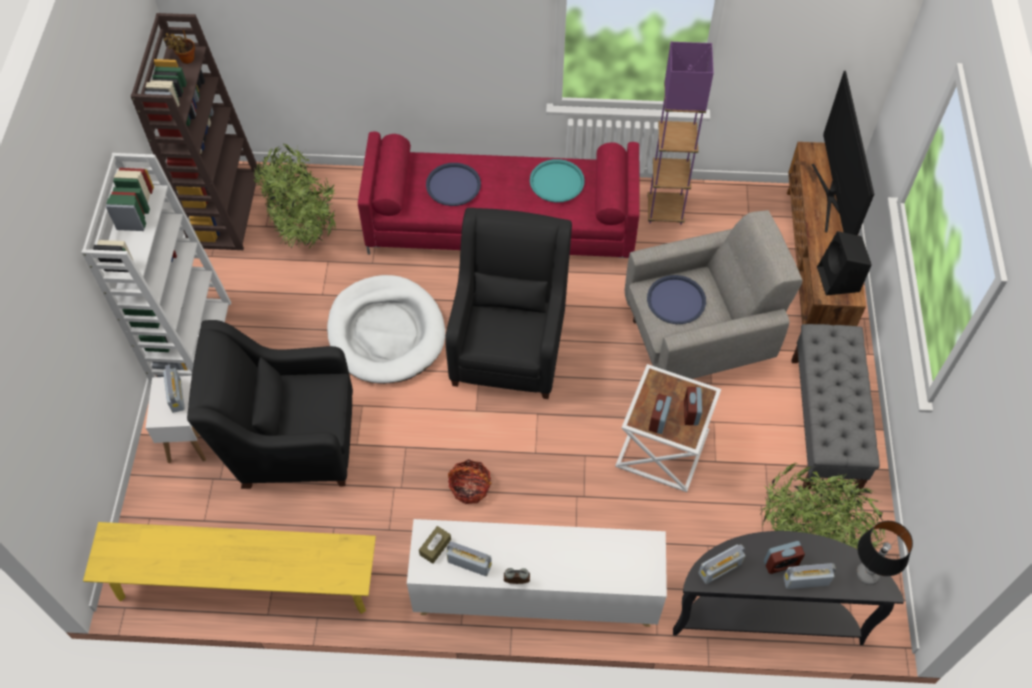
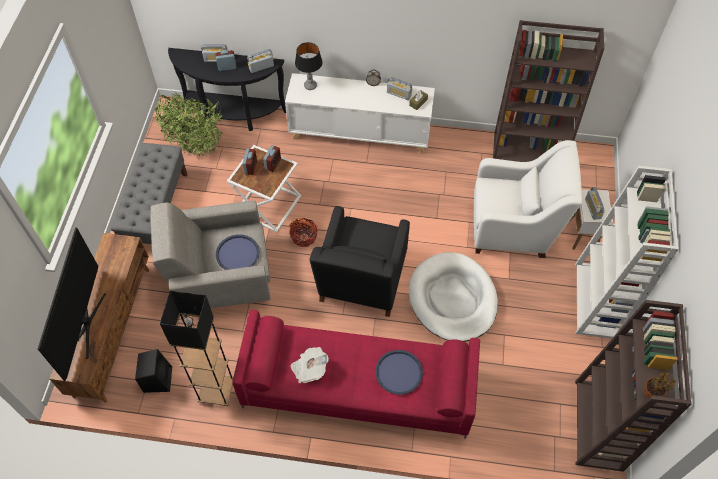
camera: 175 degrees left, 0 degrees up
yellow bench [83,522,376,614] -> brown bookcase [493,20,604,162]
black armchair [187,320,353,489] -> white armchair [474,140,582,258]
potted plant [252,143,336,249] -> none
basket [448,459,492,504] -> basket moved to [289,218,318,247]
turquoise tray [530,159,585,202] -> newspaper [290,347,329,383]
purple floor lamp [648,42,714,225] -> black floor lamp [160,291,234,406]
black speaker [817,231,872,295] -> black speaker moved to [135,349,172,393]
table lamp [856,521,913,585] -> table lamp moved to [295,42,322,90]

